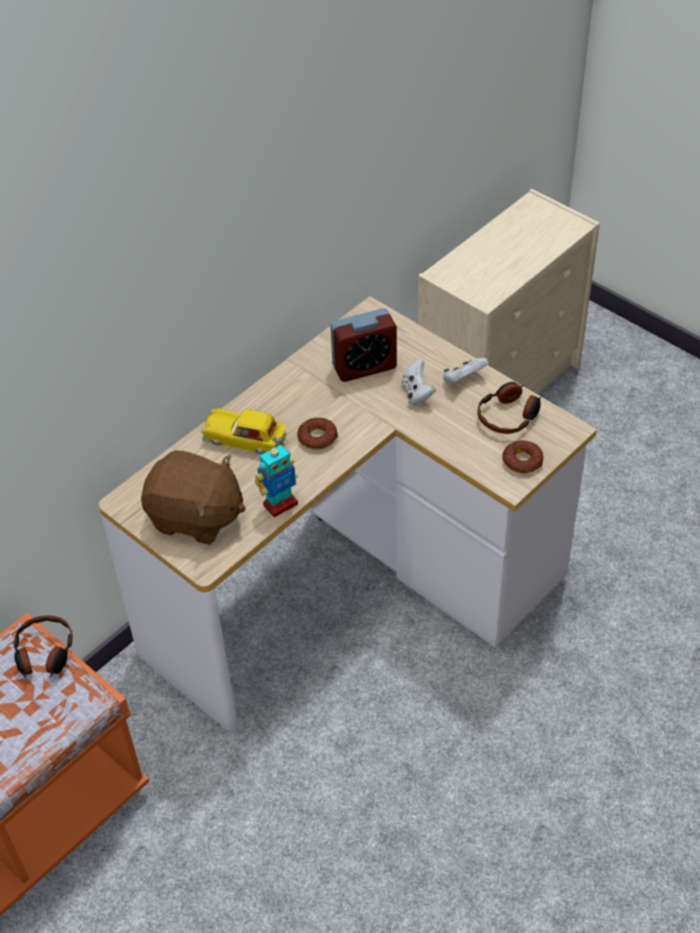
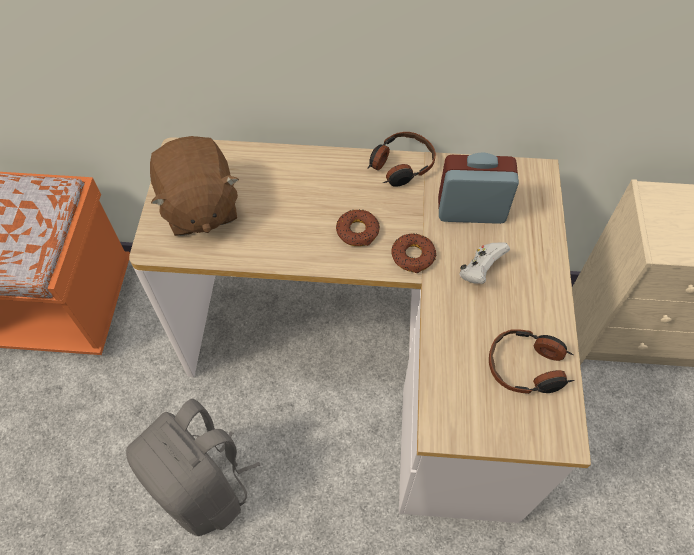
camera: 50 degrees right, 10 degrees up
headphones [13,616,73,679] -> headphones moved to [367,132,436,187]
toy car [201,408,286,454] -> none
toy robot [255,444,298,517] -> none
alarm clock [330,308,397,382] -> alarm clock turned 150 degrees clockwise [438,152,519,224]
white game controller [443,358,489,385] -> none
donut [502,440,544,473] -> donut moved to [392,234,436,273]
none -> grey backpack [126,399,260,536]

